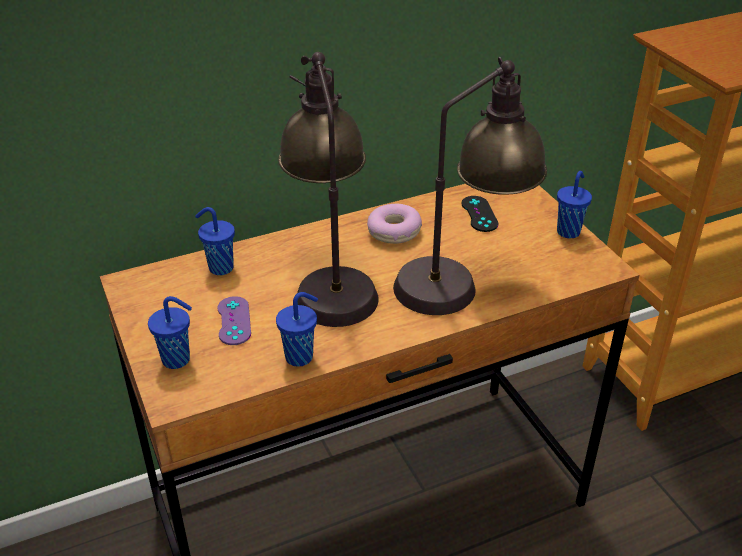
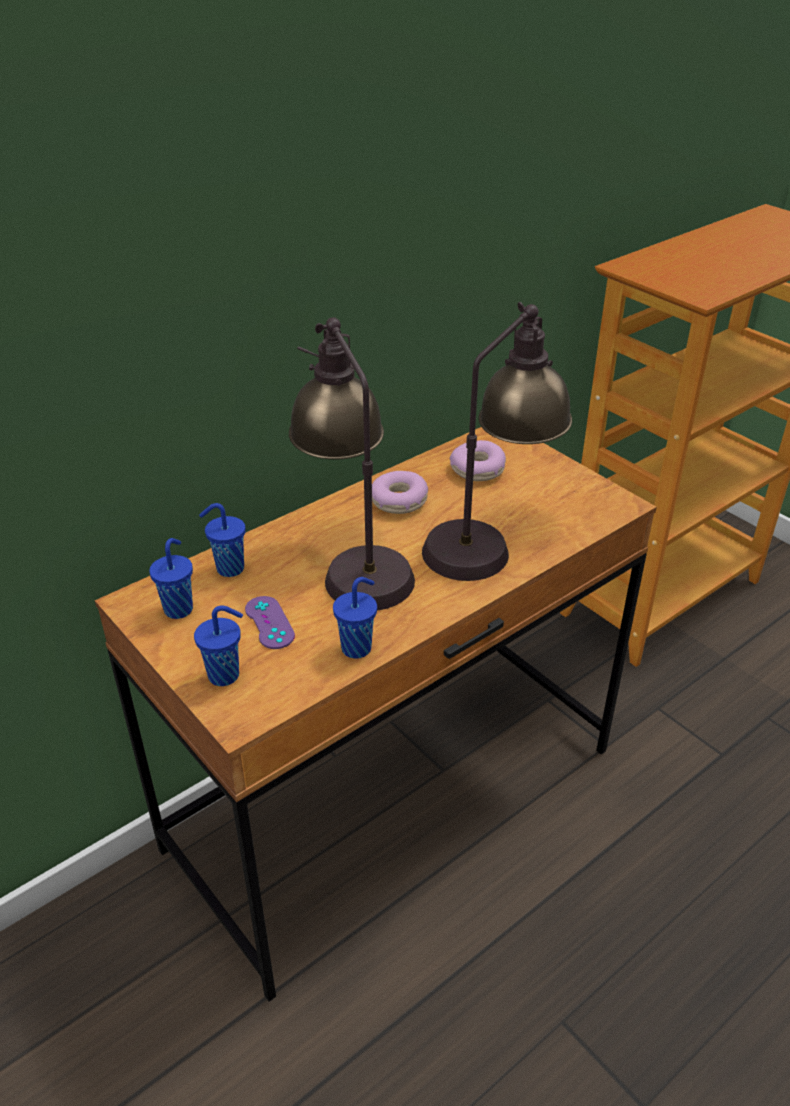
camera: 15 degrees left, 0 degrees up
black game controller [461,196,499,232] -> donut [450,440,506,481]
blue cup [557,171,592,238] -> blue cup moved to [149,538,193,619]

